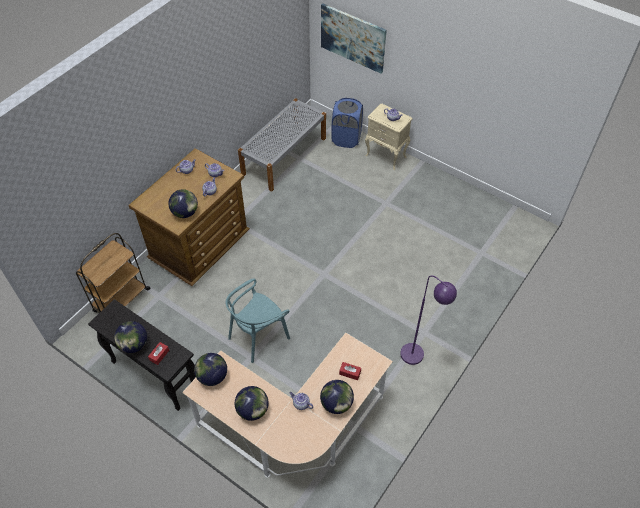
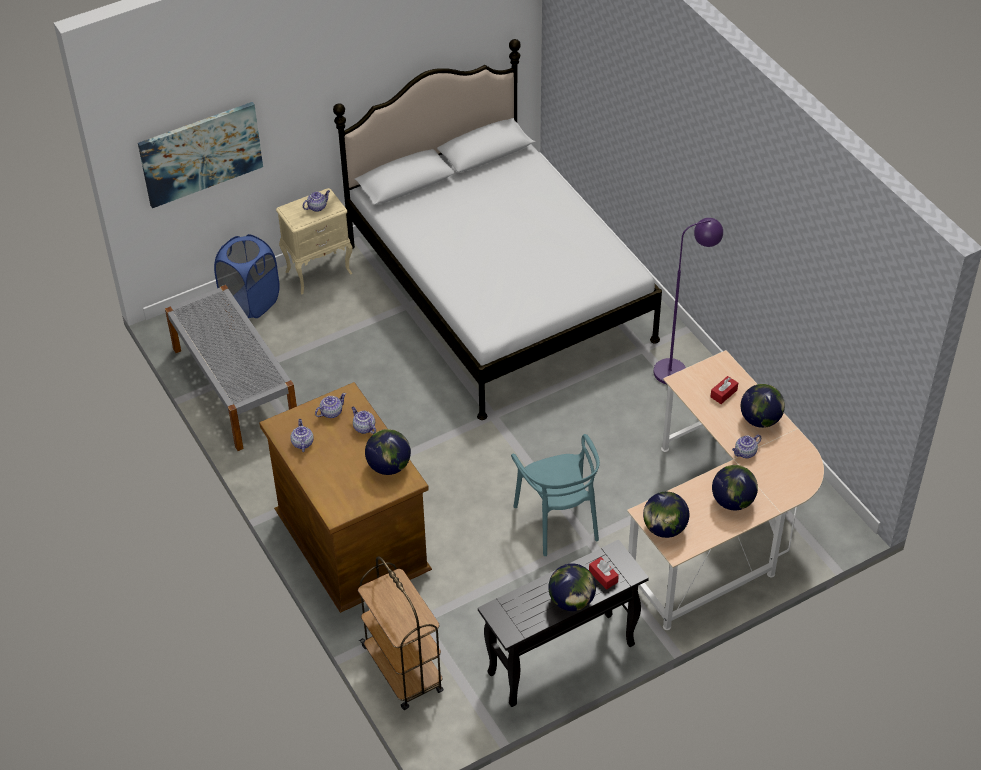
camera: 65 degrees left, 5 degrees down
none -> white bed [333,39,662,420]

